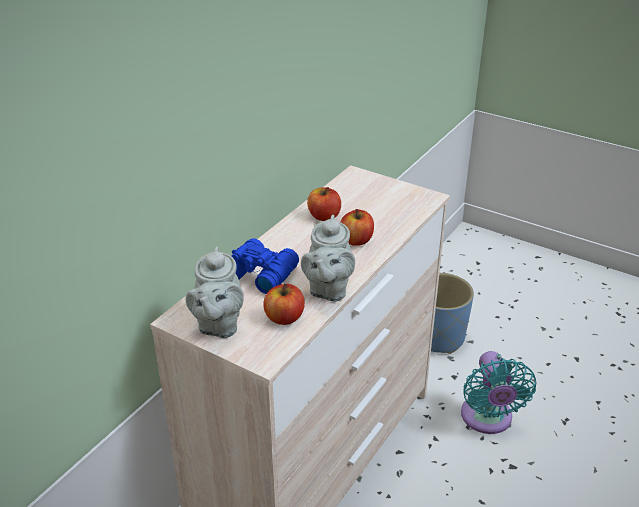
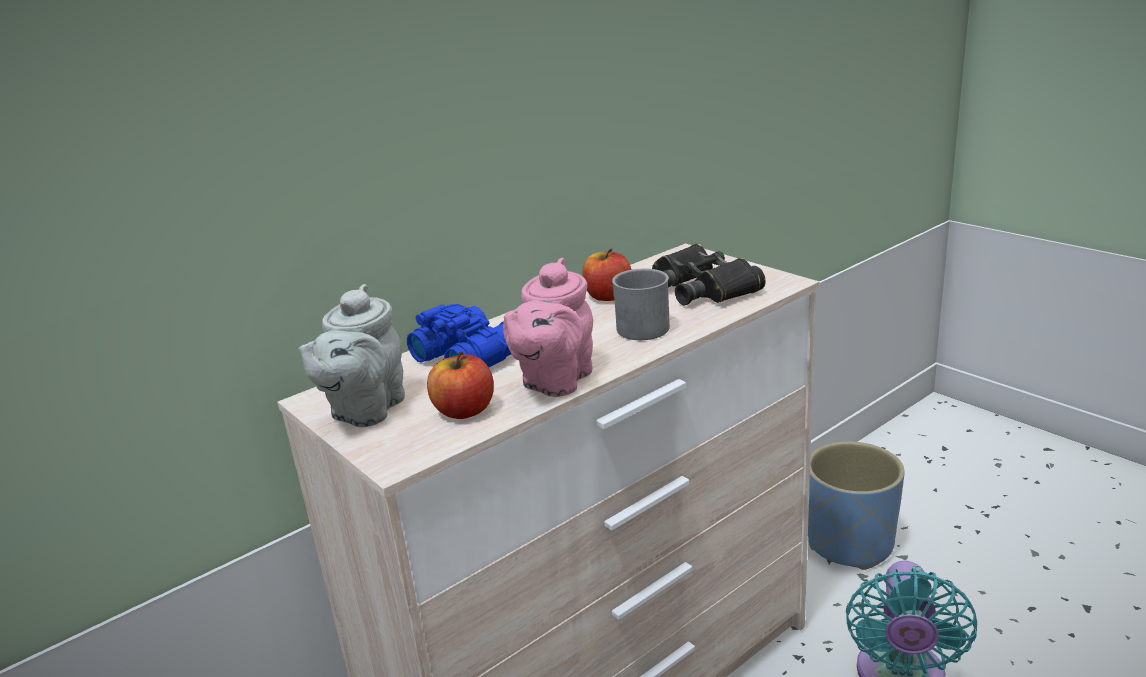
camera: 20 degrees right, 10 degrees down
grey teapot [301,215,355,302] -> pink teapot [503,258,593,397]
apple [341,209,374,246] -> grey mug [612,269,670,340]
none -> black binoculars [652,244,766,305]

